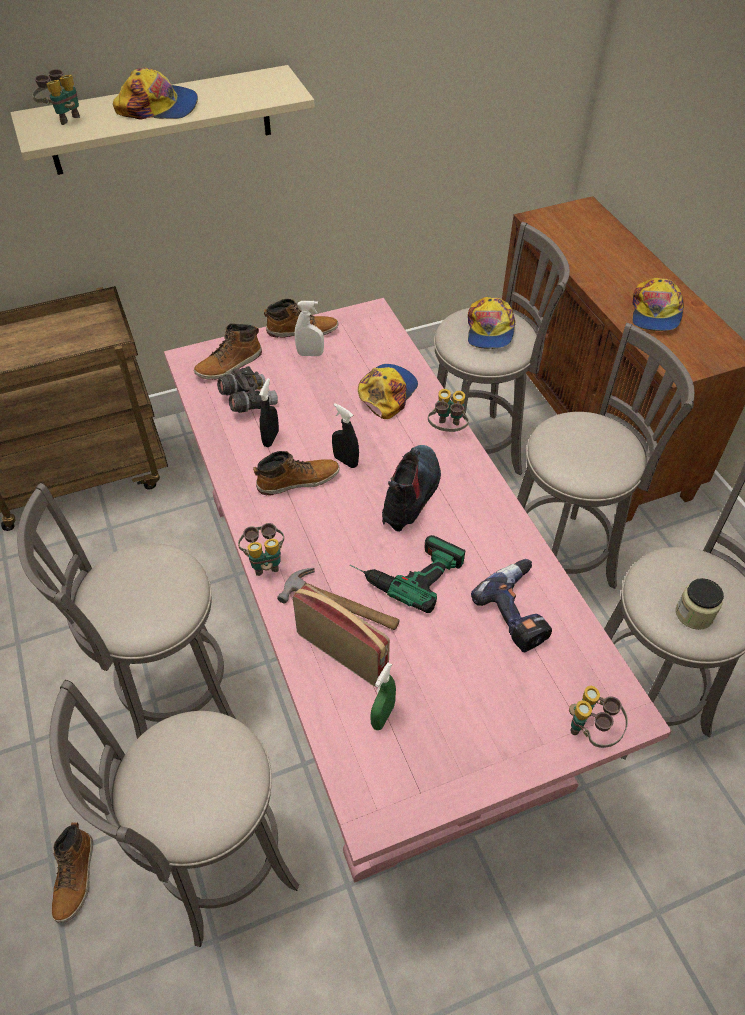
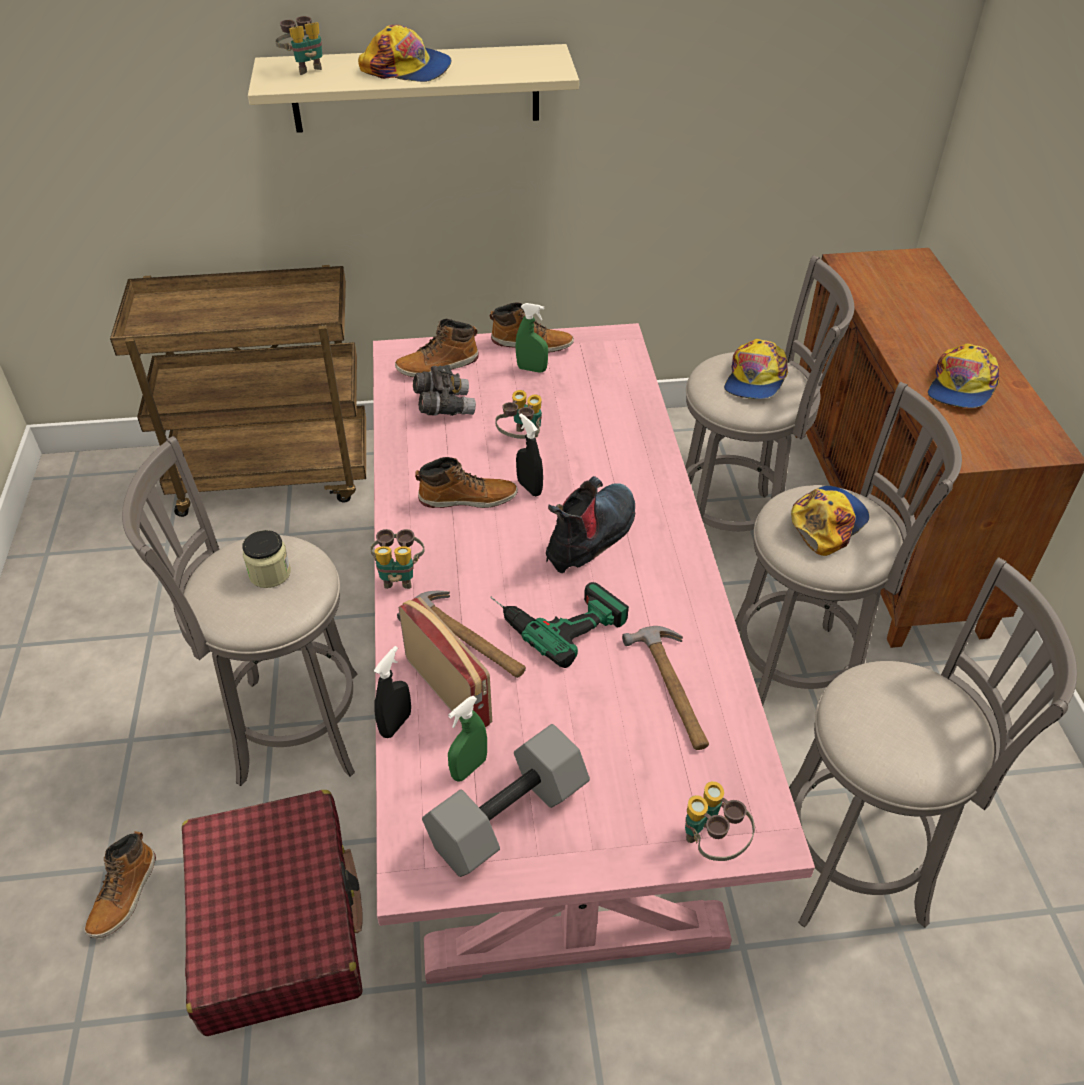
camera: 15 degrees right, 5 degrees down
grey stool [49,680,299,947] -> red suitcase [182,790,363,1036]
black spray bottle [259,378,279,447] -> black spray bottle moved to [374,646,411,738]
white spray bottle [295,301,324,356] -> green spray bottle [515,303,548,373]
cap [358,364,418,419] -> cap moved to [791,486,869,556]
binoculars [428,389,469,432] -> binoculars moved to [495,390,542,439]
power drill [471,559,552,653] -> hammer [622,626,709,750]
jar [676,578,724,630] -> jar moved to [242,530,291,588]
none -> grey dumbbell [422,724,590,877]

